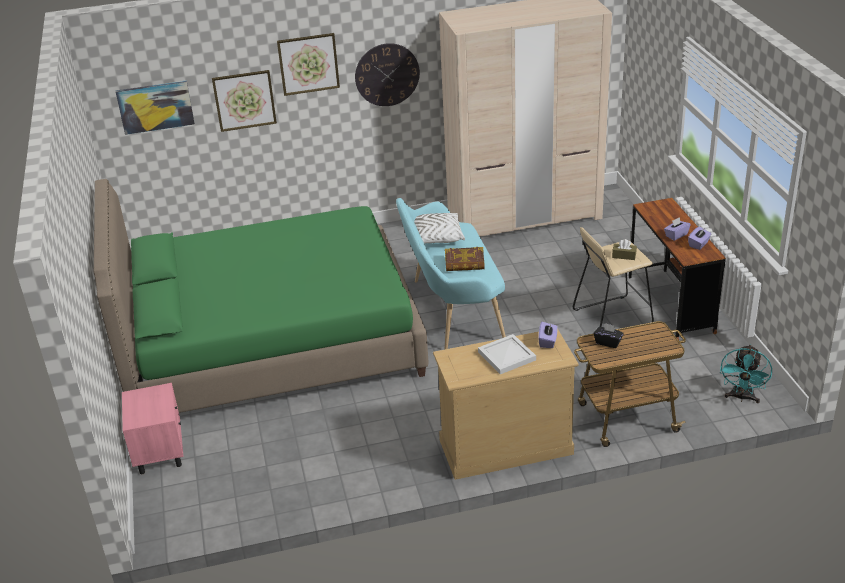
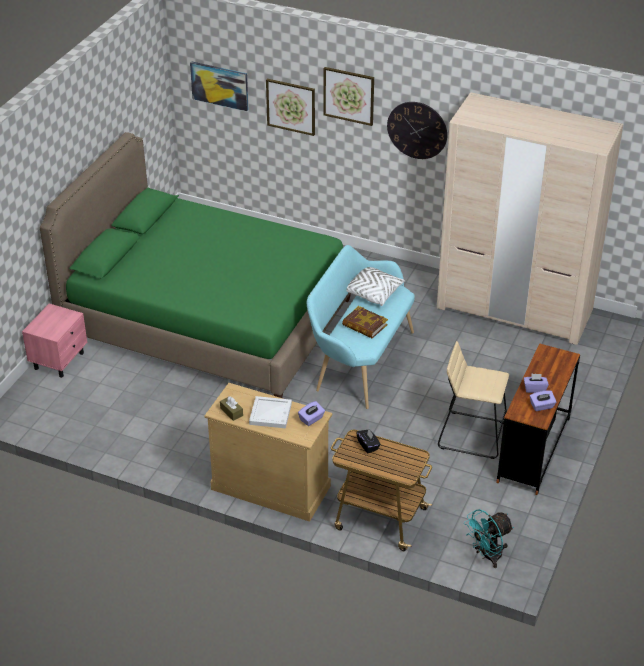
camera: 35 degrees right, 5 degrees up
brown tissue box [612,239,637,260] -> brown tissue box moved to [220,396,243,421]

